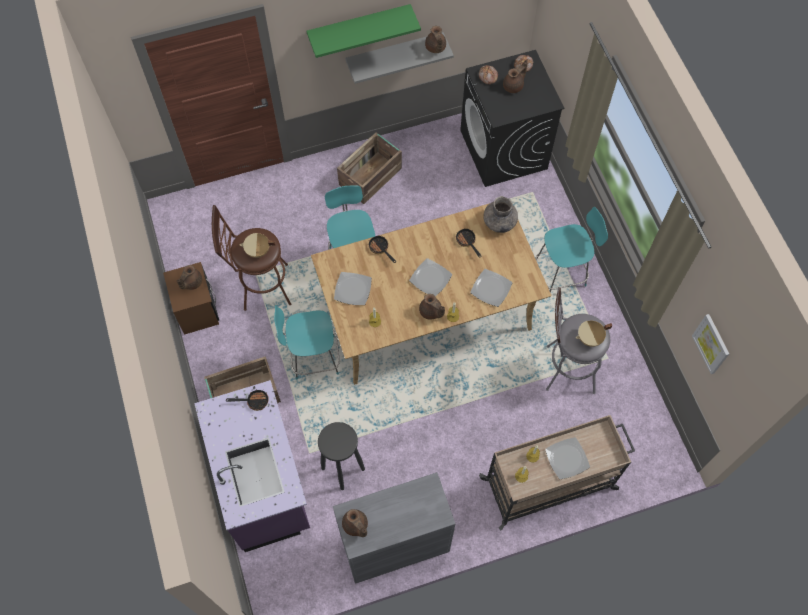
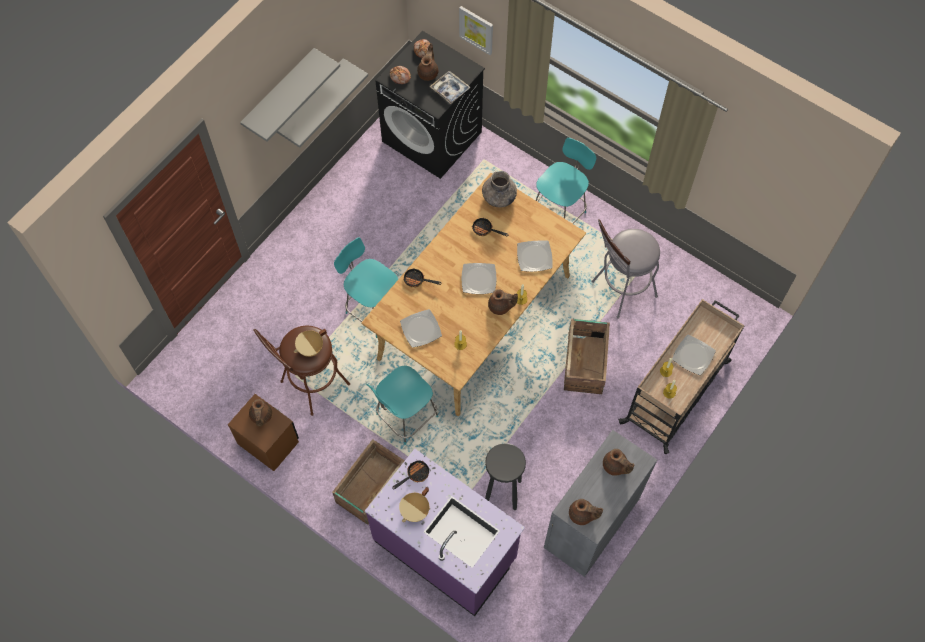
camera: 35 degrees left, 0 degrees up
green shelf [307,4,421,58] -> grey shelf [240,48,340,142]
crate [337,132,402,204] -> crate moved to [564,319,610,394]
brown teapot [425,26,446,53] -> brown teapot moved to [603,449,634,476]
beige cooking pot [576,321,612,347] -> beige cooking pot moved to [399,487,429,522]
picture [692,314,729,374] -> picture moved to [459,6,493,55]
none -> tray [430,71,471,104]

